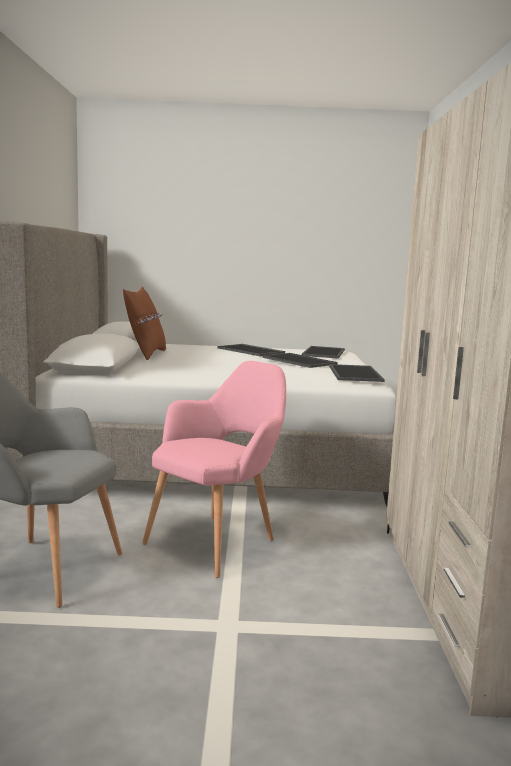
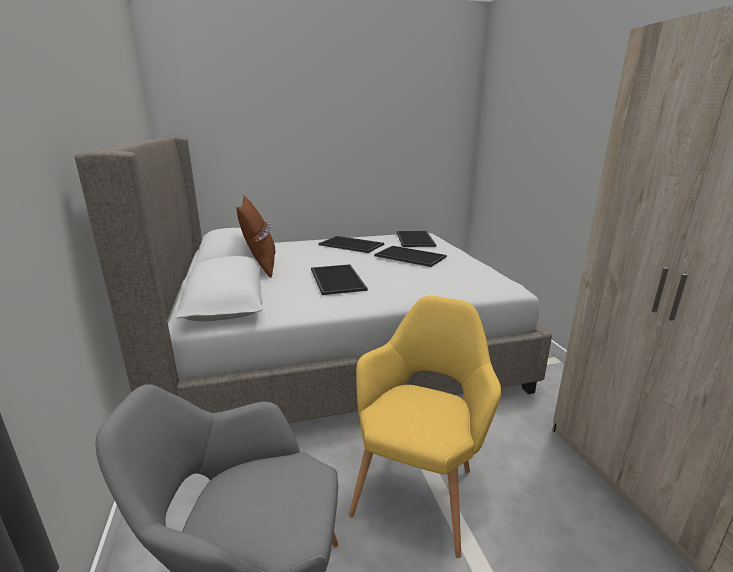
camera: 15 degrees left, 10 degrees up
pink armchair [142,361,286,578] -> yellow armchair [349,296,501,558]
tray [329,364,385,382] -> tray moved to [311,264,368,295]

